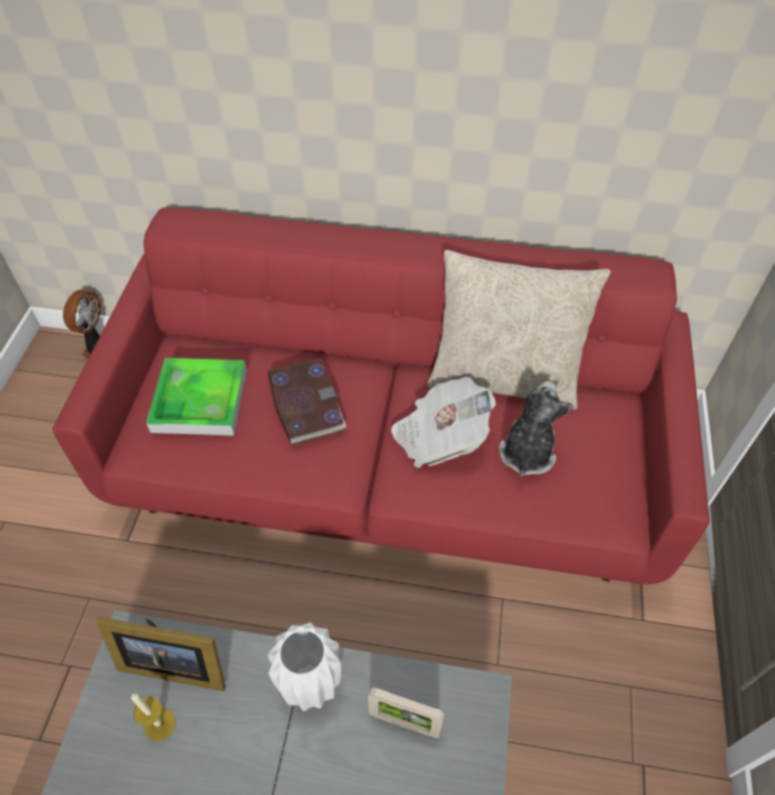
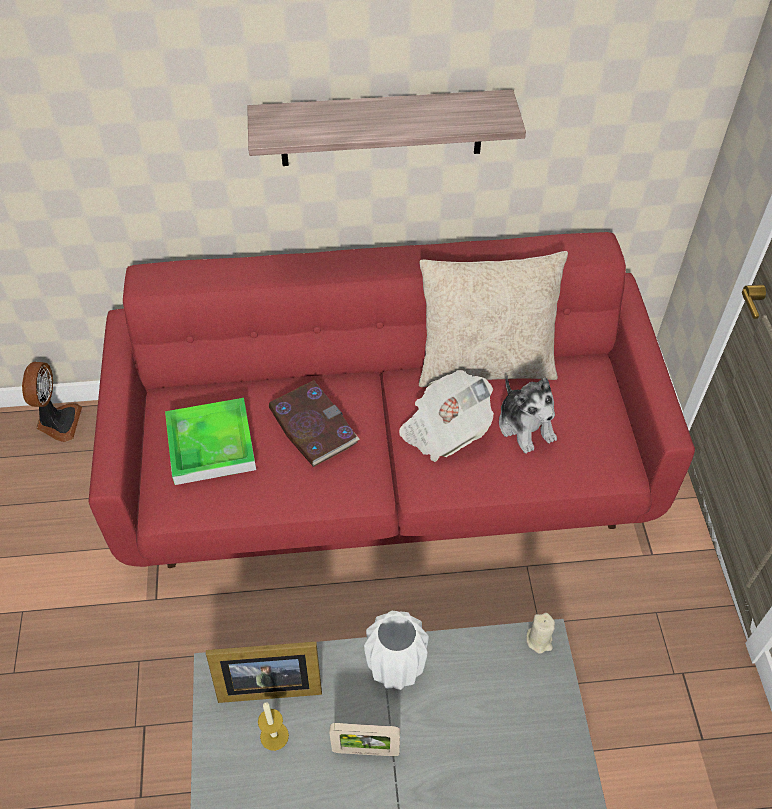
camera: 15 degrees left, 0 degrees up
picture frame [368,687,445,738] -> picture frame moved to [329,723,400,756]
plush toy [499,381,574,477] -> plush toy turned 150 degrees clockwise [499,375,557,453]
none -> shelf [247,89,526,166]
none -> beige candle [526,613,555,654]

